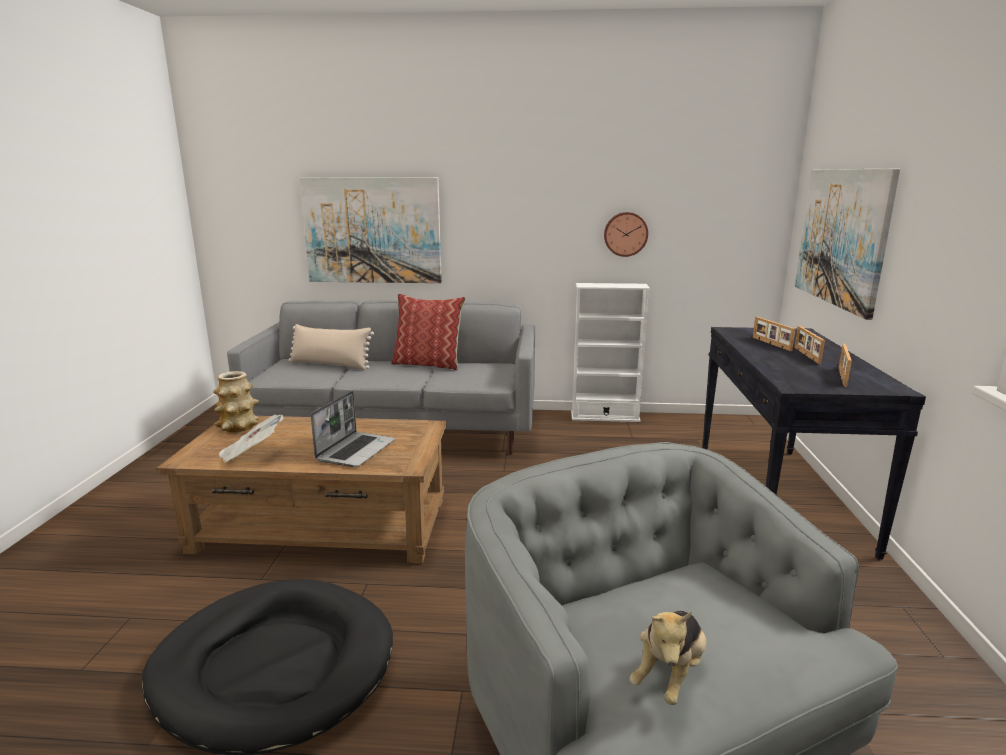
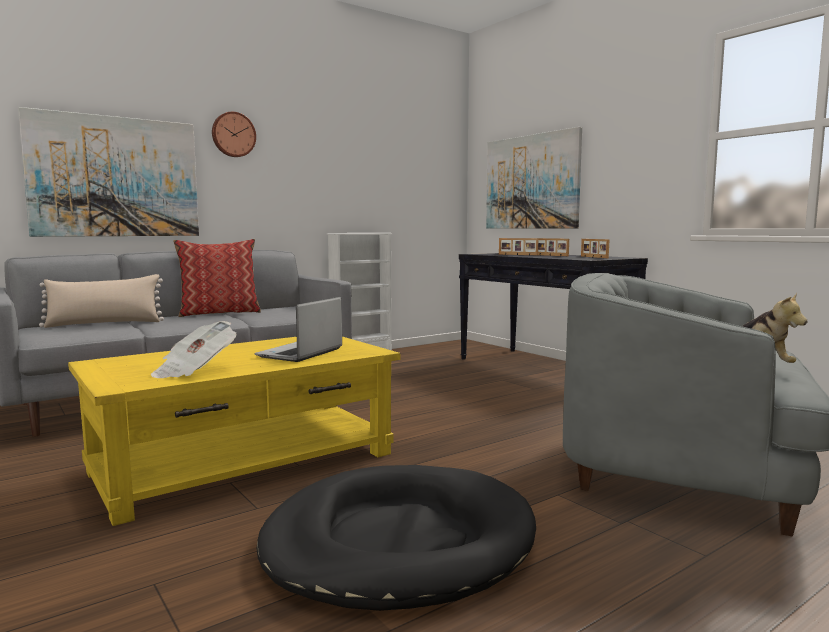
camera: 40 degrees left, 10 degrees down
brown coffee table [156,416,447,564] -> yellow coffee table [68,336,400,526]
vase [213,371,259,432] -> none
laptop [311,391,395,467] -> laptop turned 135 degrees counterclockwise [254,297,342,362]
wall clock [604,212,648,257] -> wall clock moved to [212,112,256,157]

